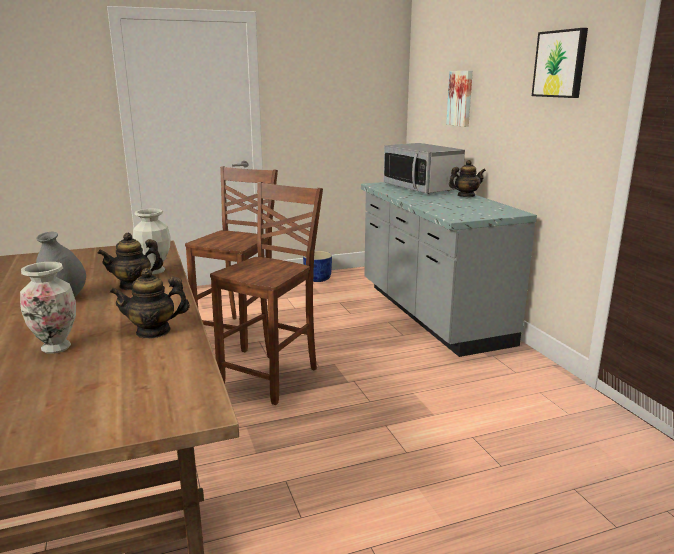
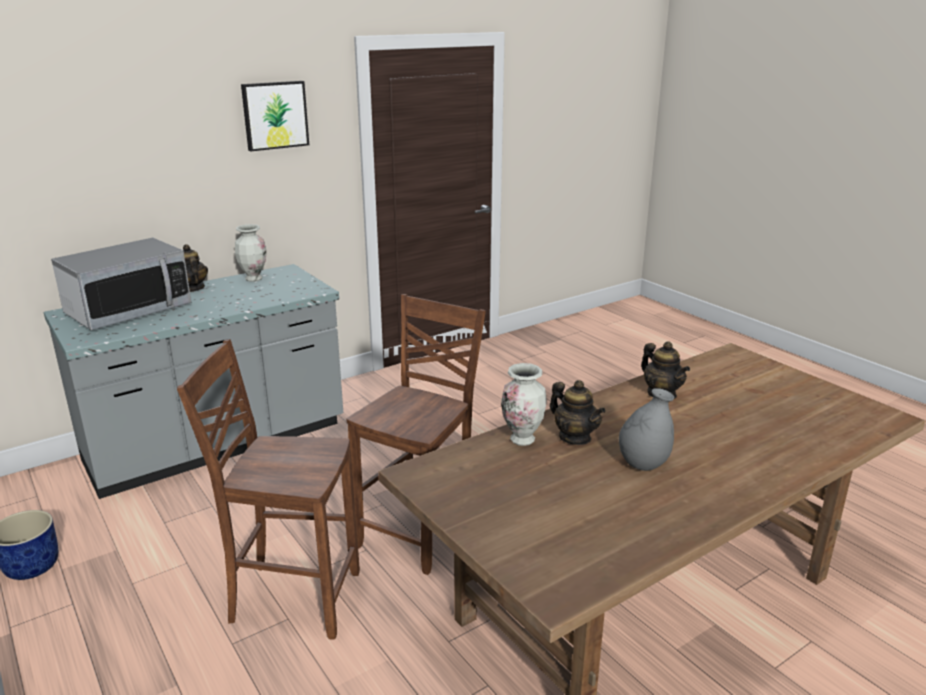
camera: 105 degrees left, 5 degrees up
vase [20,262,76,354] -> vase moved to [235,224,266,282]
brown chair [210,182,323,405] -> brown chair turned 105 degrees clockwise [347,294,486,575]
picture [446,71,473,127] -> none

